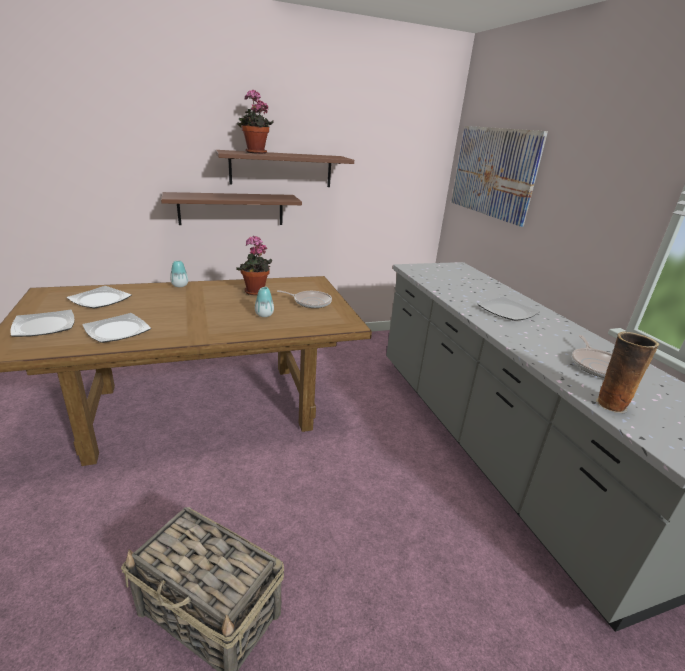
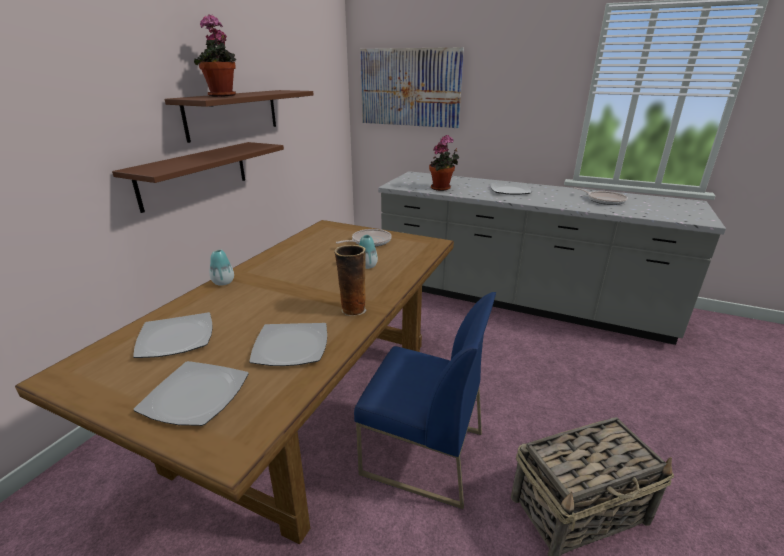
camera: 45 degrees left, 0 degrees up
potted plant [236,235,272,295] -> potted plant moved to [429,135,459,191]
vase [596,331,659,413] -> vase moved to [334,245,366,316]
none -> blue chair [354,292,496,509]

